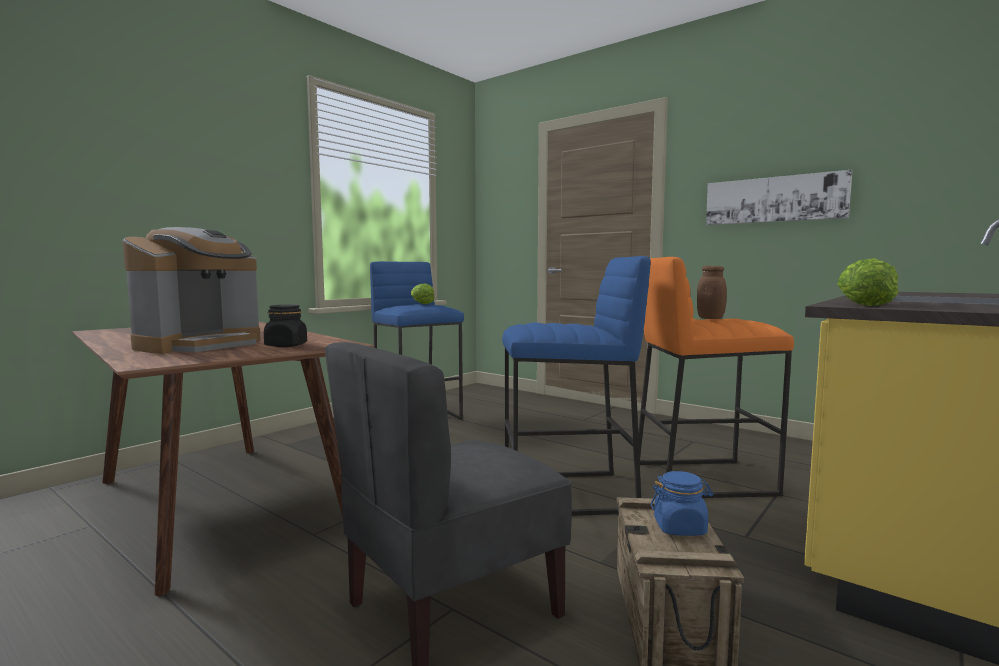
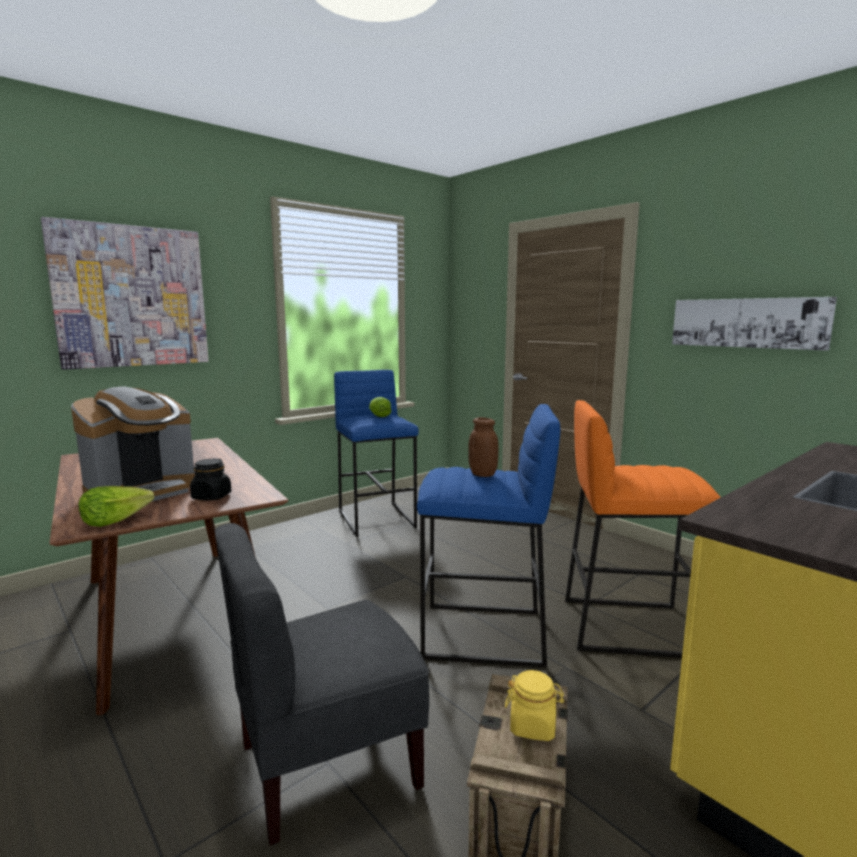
camera: 10 degrees right, 5 degrees up
blue jar [651,471,713,536] -> yellow jar [505,670,564,741]
brown jar [697,266,727,319] -> brown jar moved to [468,417,498,477]
lettuce [837,258,898,306] -> lettuce moved to [79,486,154,527]
none -> picture [41,217,209,370]

